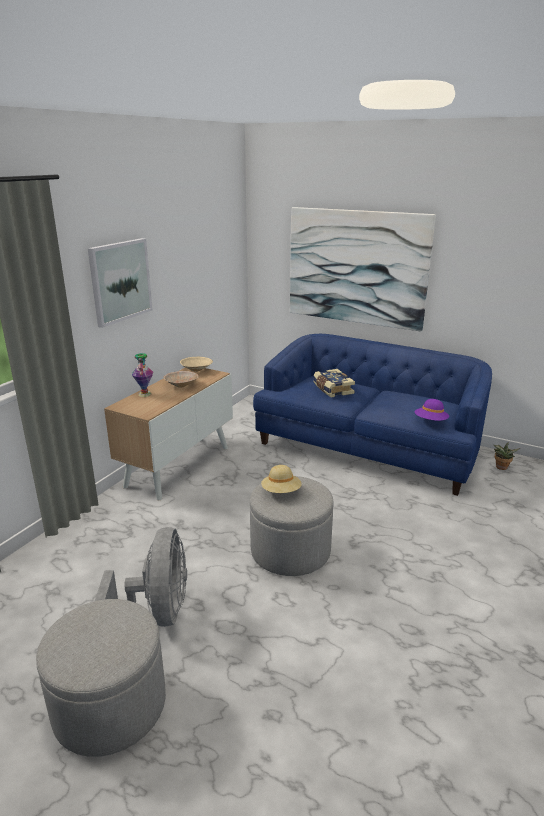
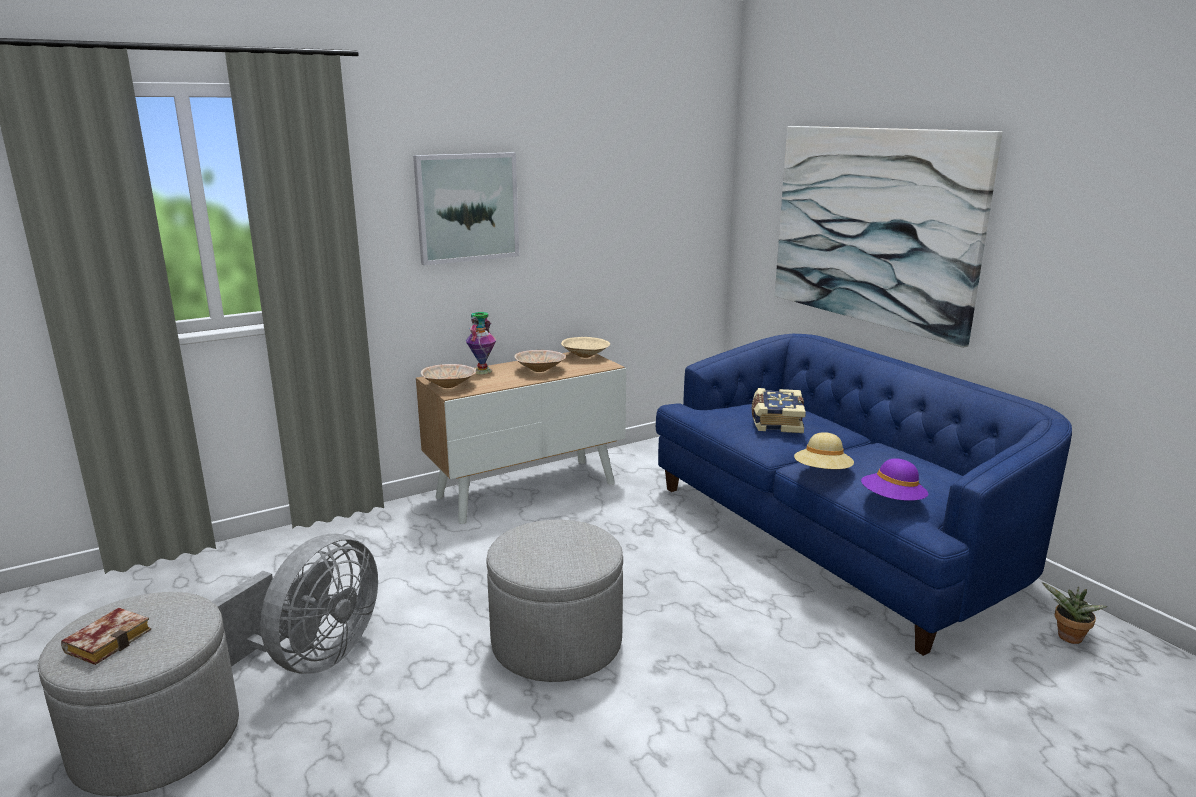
camera: 30 degrees right, 5 degrees down
beige hat [261,465,302,493] -> beige hat moved to [794,432,854,469]
none -> book [61,608,151,665]
none -> beige bowl [421,364,476,388]

